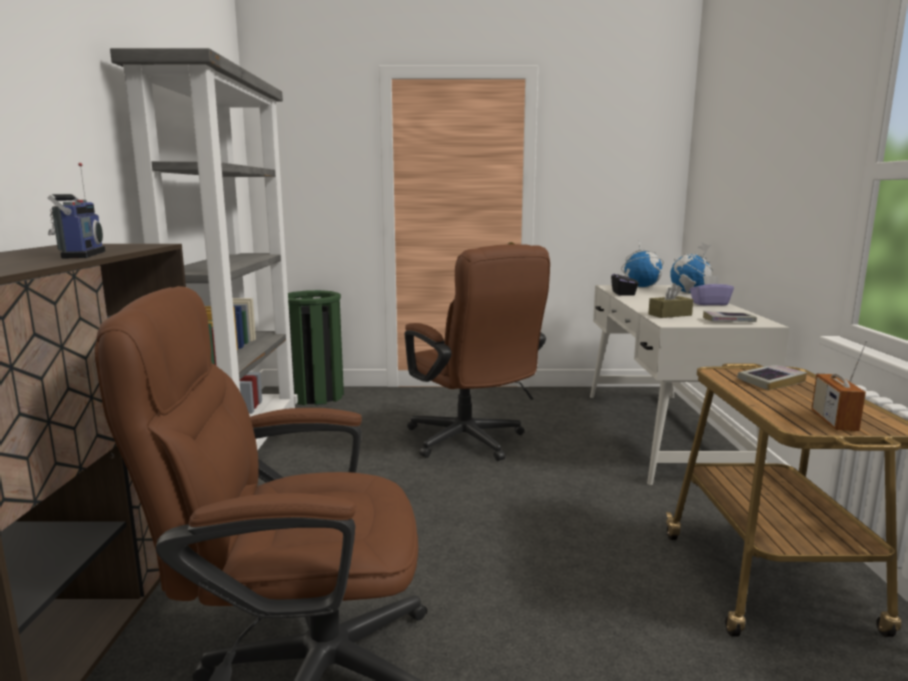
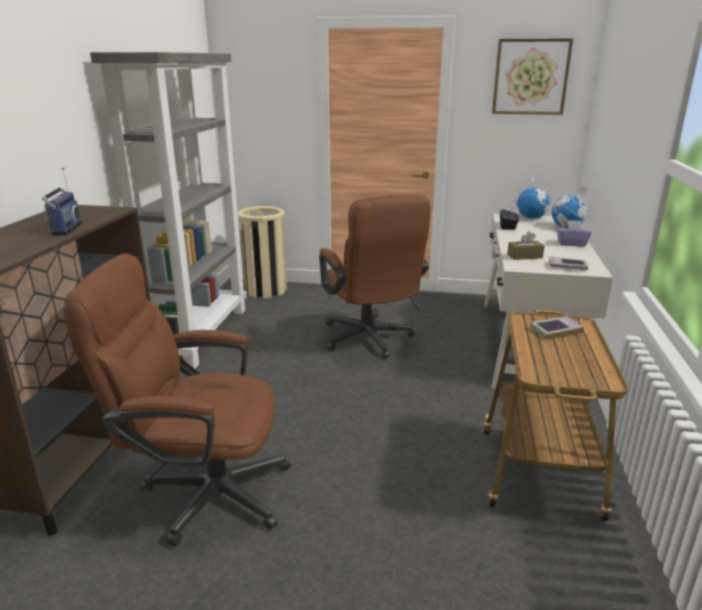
camera: 10 degrees right, 10 degrees up
green trash can [288,290,344,405] -> beige trash can [238,206,287,298]
radio [811,340,867,431] -> none
none -> picture [492,38,573,115]

